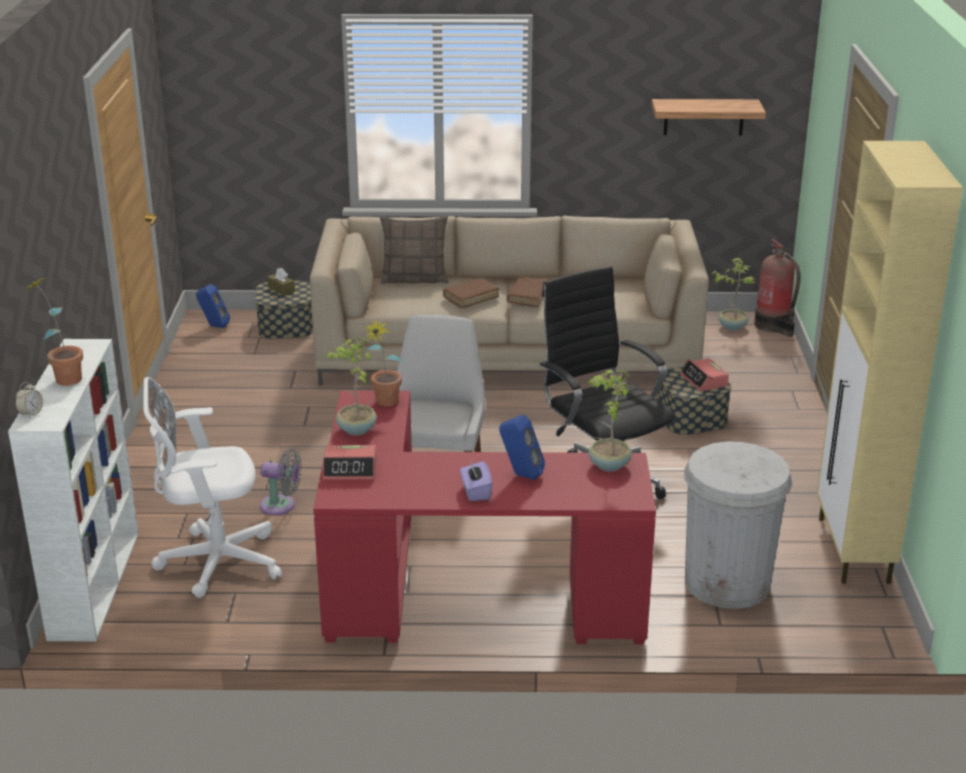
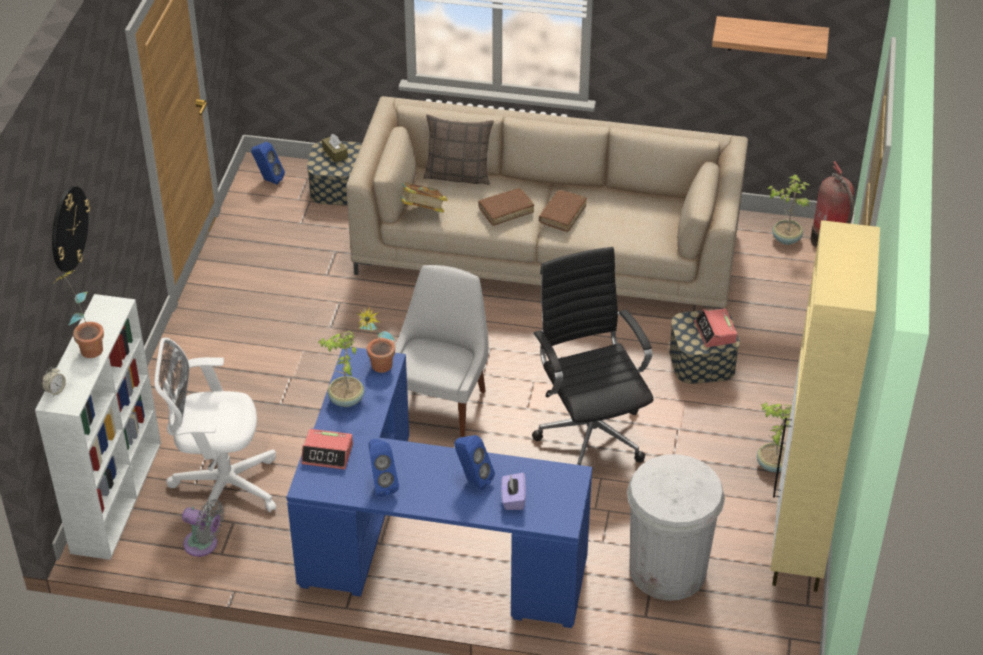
camera: 10 degrees right, 15 degrees up
grey fan [260,449,302,515] -> grey fan moved to [182,499,224,557]
red desk [313,390,656,644] -> blue desk [287,347,592,628]
purple tissue box [460,461,493,501] -> purple tissue box moved to [501,473,526,510]
potted plant [587,370,632,472] -> potted plant moved to [757,403,792,472]
none -> wall clock [52,186,90,272]
none -> blue speaker [368,439,399,497]
none -> book [400,182,448,213]

